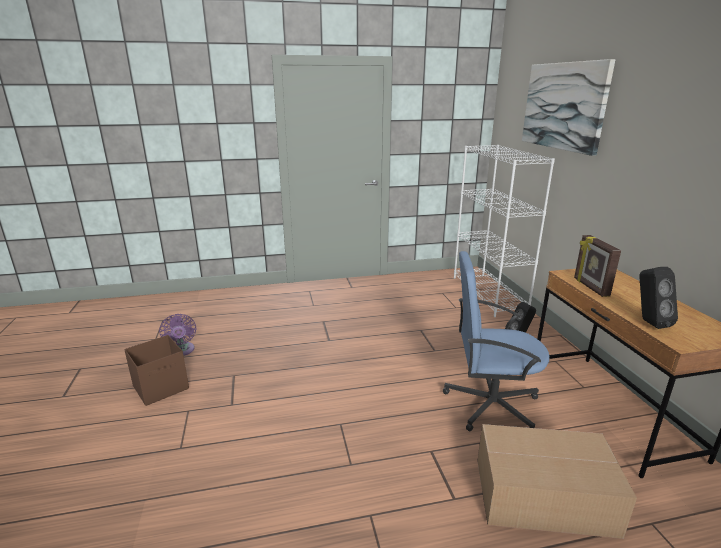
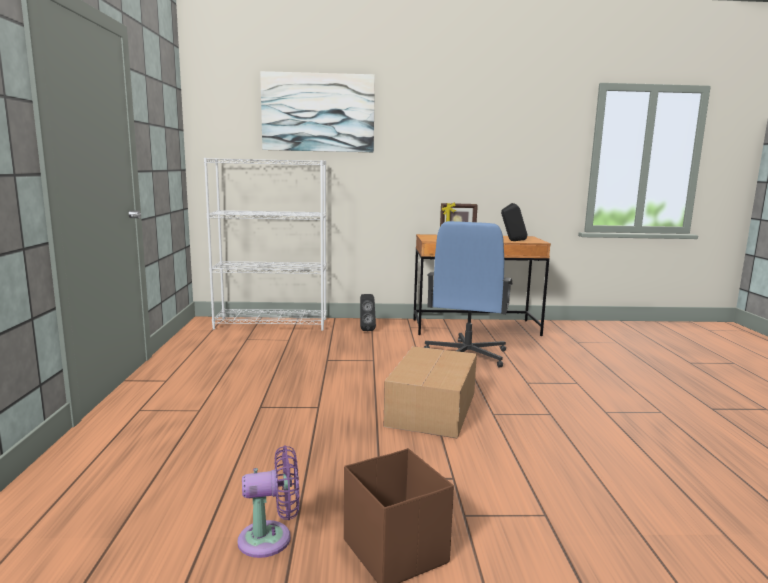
camera: 80 degrees left, 10 degrees down
cardboard box [478,424,637,539] -> cardboard box moved to [383,346,477,438]

